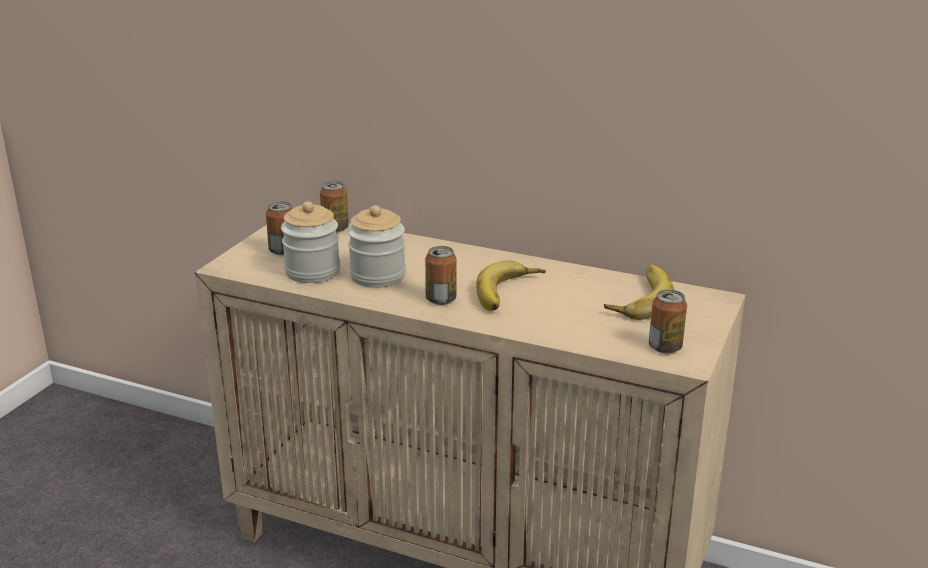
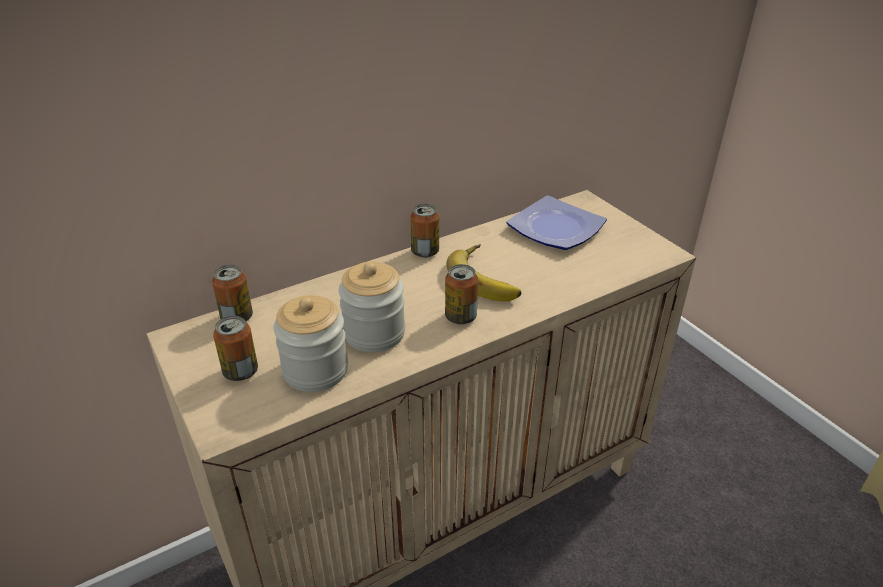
camera: 55 degrees left, 10 degrees up
banana [604,265,674,320] -> plate [506,196,607,250]
can [649,289,687,354] -> can moved to [410,204,439,258]

